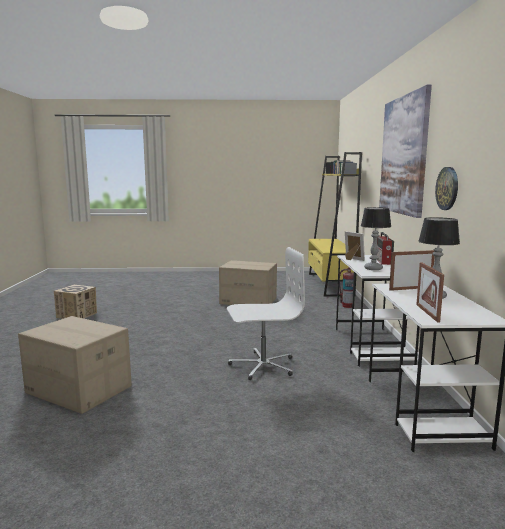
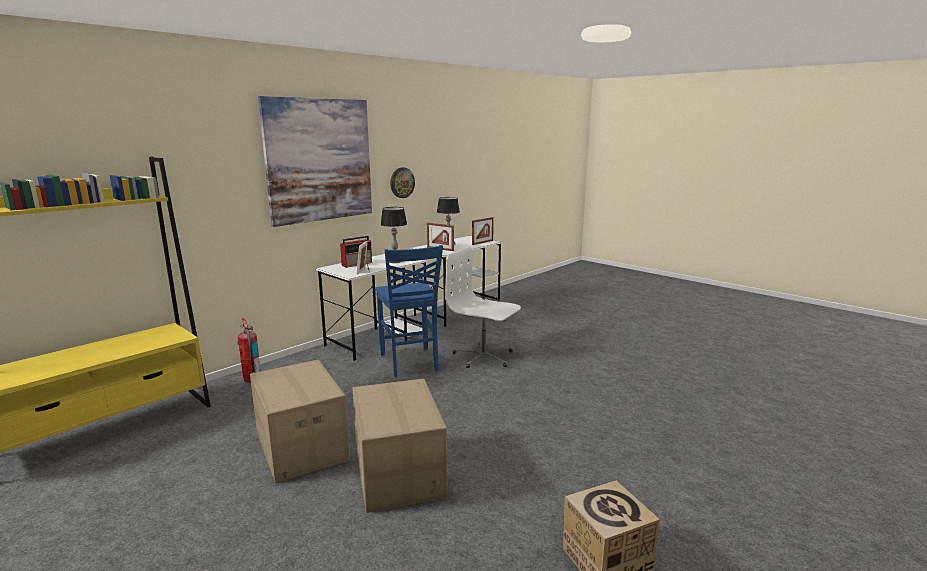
camera: 135 degrees left, 5 degrees up
cardboard box [18,316,132,414] -> cardboard box moved to [352,378,447,513]
none -> blue chair [375,245,443,377]

